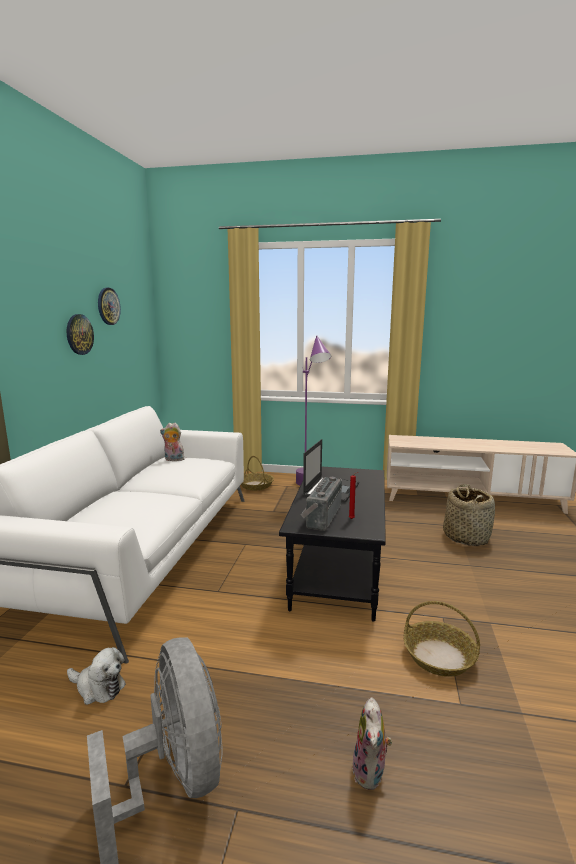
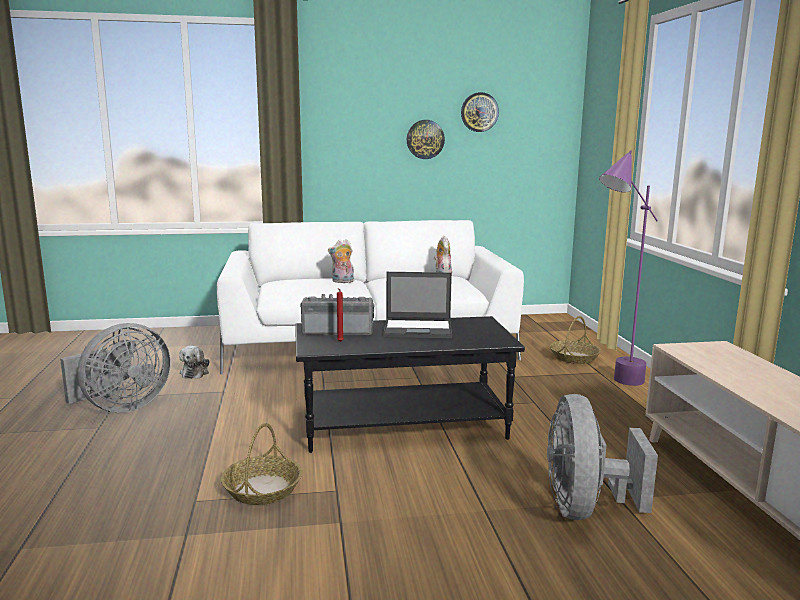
camera: 70 degrees right, 0 degrees up
plush toy [352,697,392,790] -> plush toy moved to [328,239,354,284]
basket [443,484,495,546] -> grey fan [547,394,658,520]

